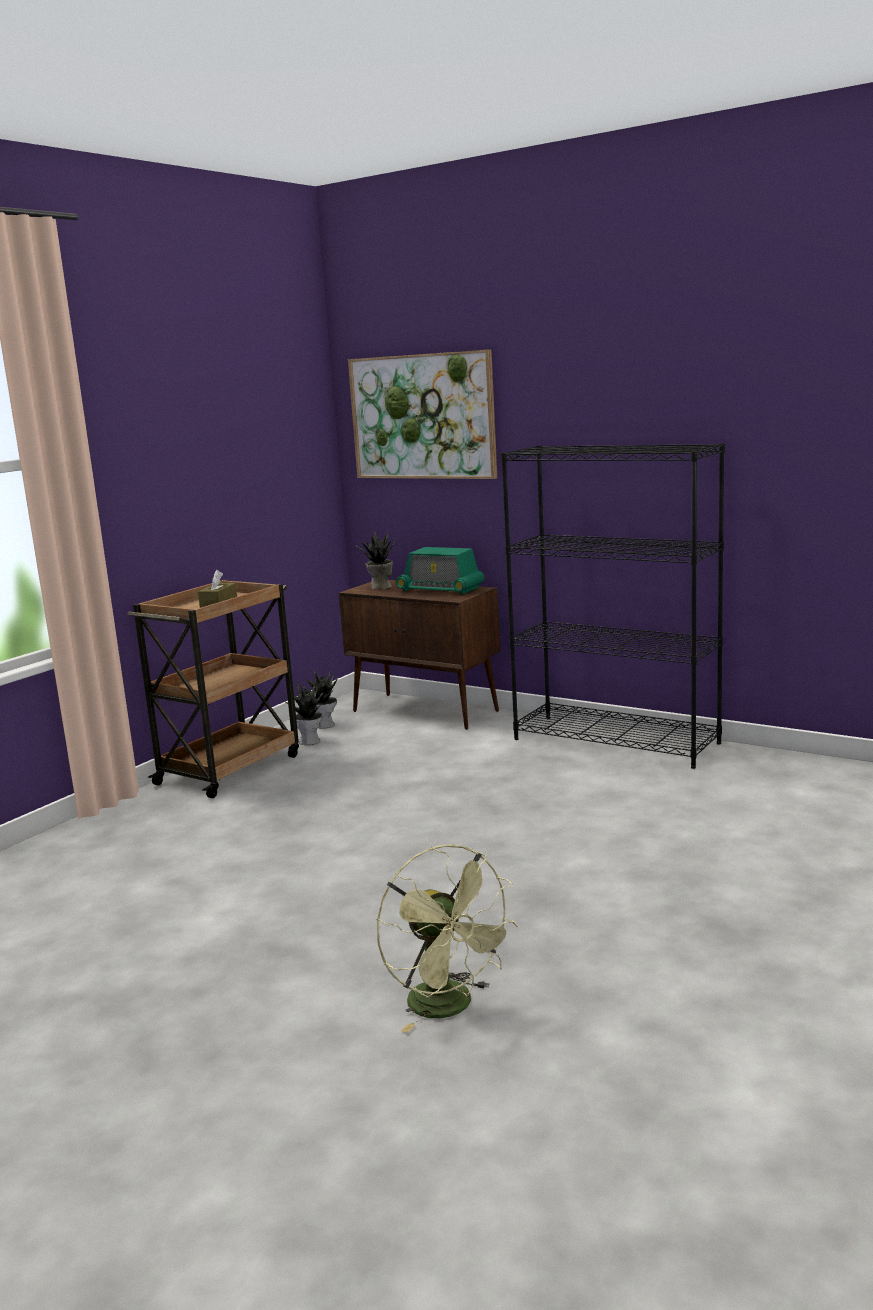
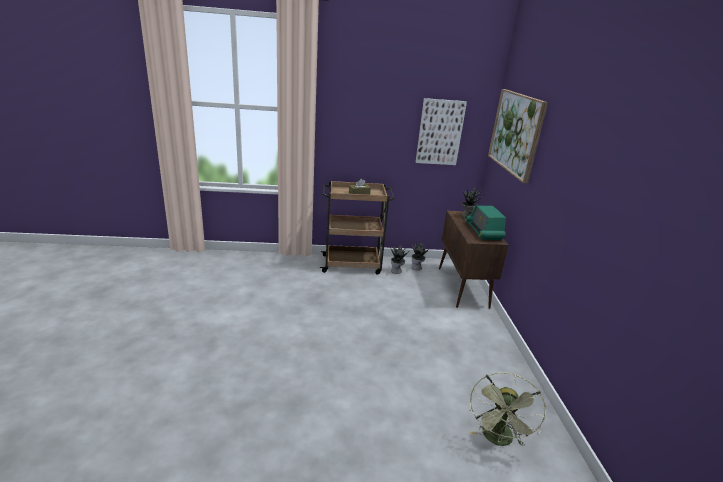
camera: 50 degrees right, 10 degrees up
green fan [377,844,518,1033] -> green fan moved to [469,372,546,446]
black bookcase [501,443,725,769] -> none
none -> picture [416,98,467,165]

